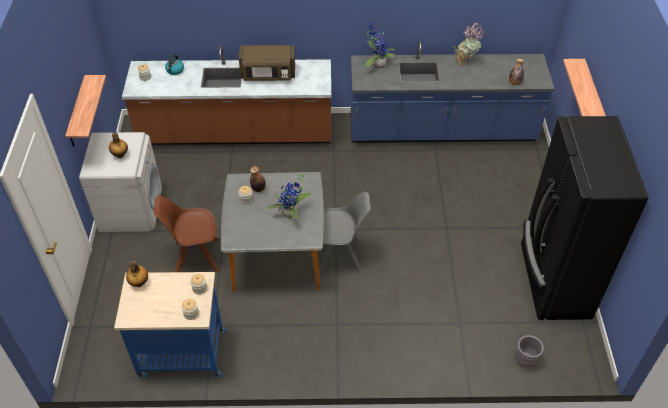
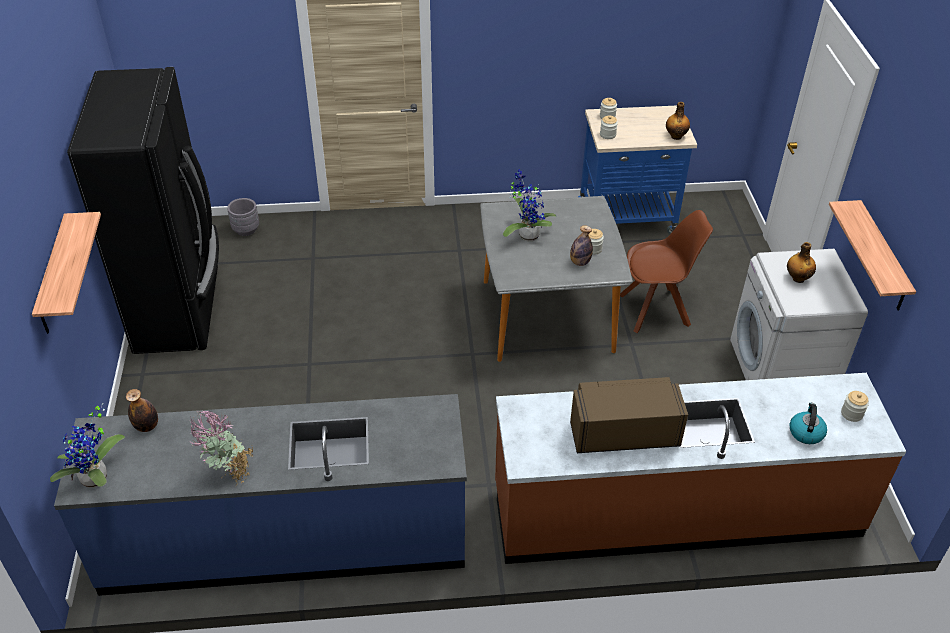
camera: 175 degrees right, 5 degrees down
grey chair [319,192,371,275] -> none
potted plant [365,23,395,68] -> potted plant moved to [50,403,125,488]

